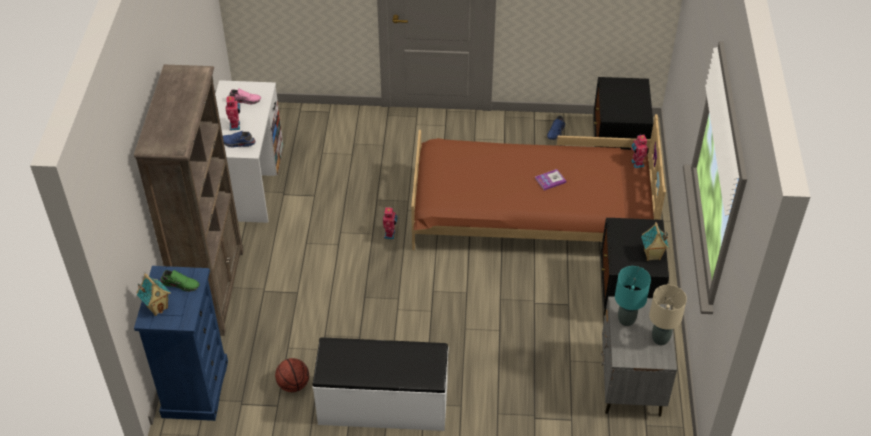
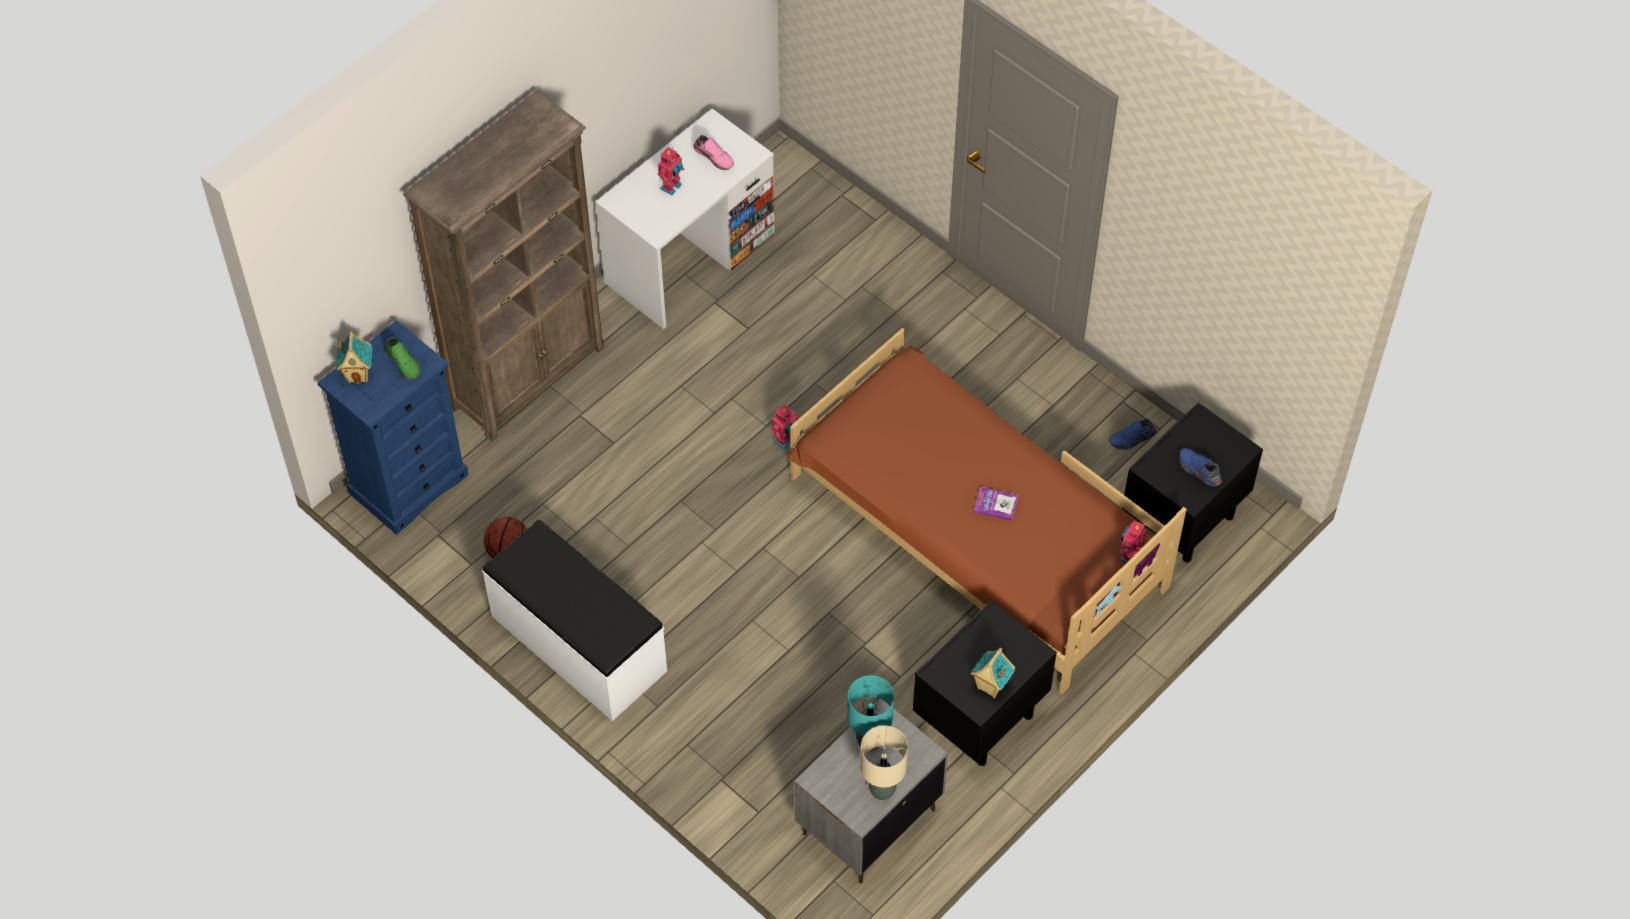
camera: 40 degrees right, 10 degrees up
blue shoe [223,131,256,148] -> blue shoe moved to [1179,448,1222,486]

